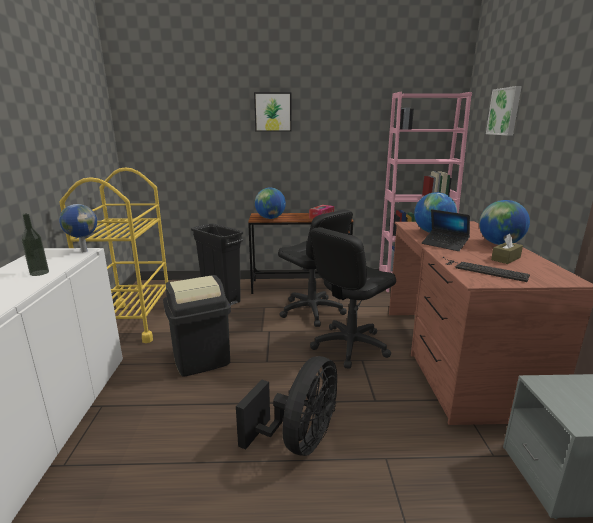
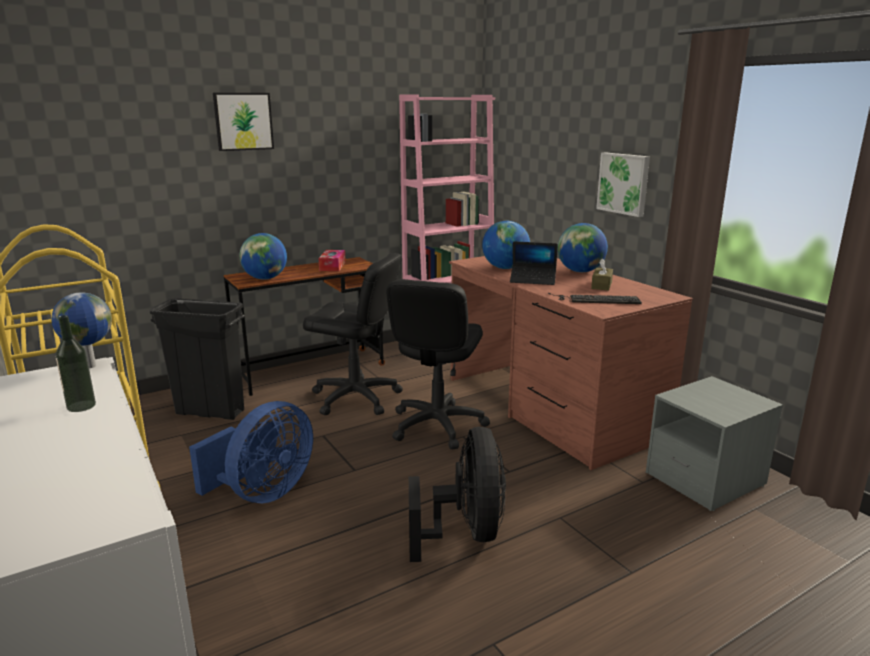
camera: 30 degrees left, 0 degrees up
black trash can [163,275,231,377] -> blue fan [189,401,313,503]
picture [486,86,522,136] -> picture moved to [596,153,650,217]

